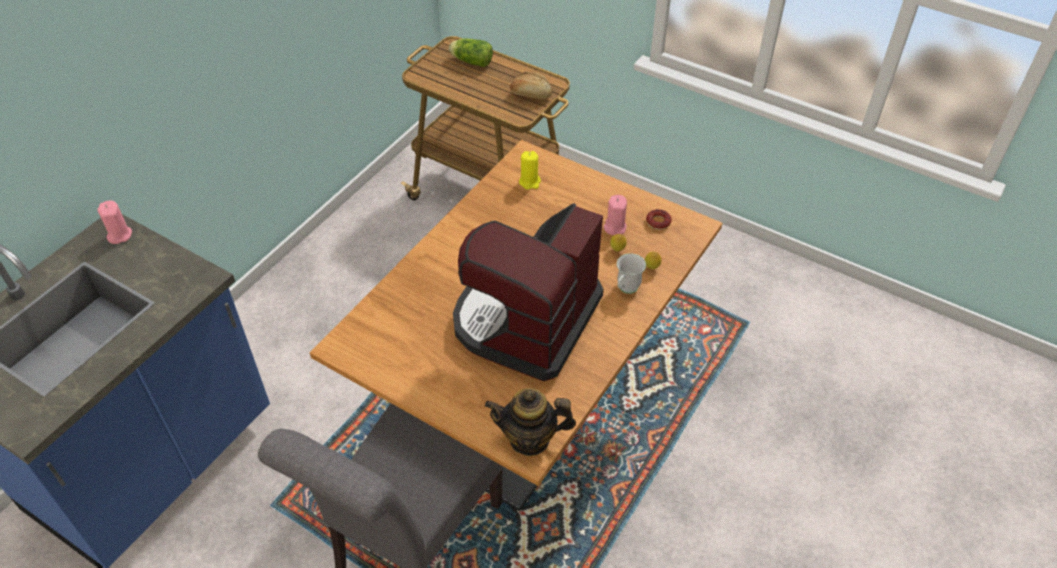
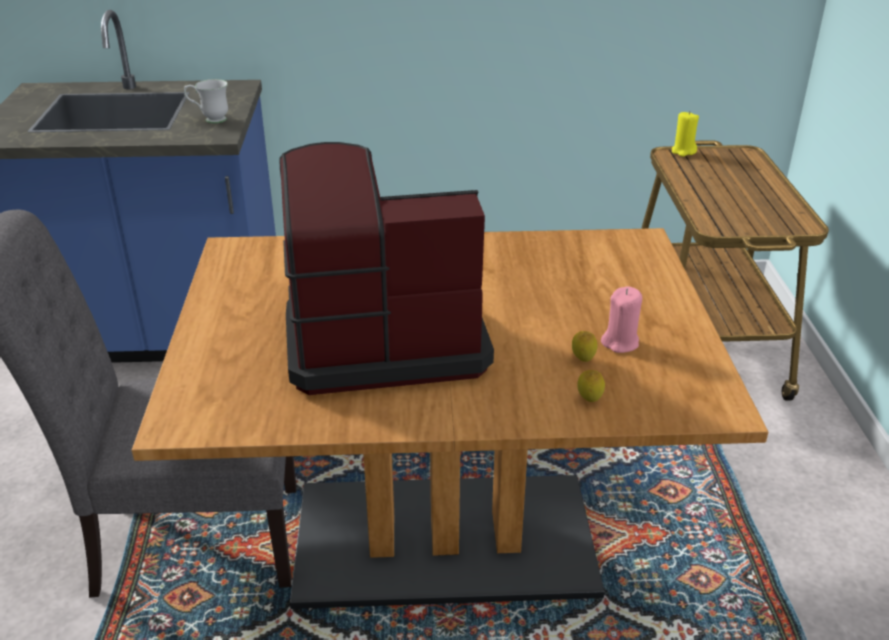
camera: 55 degrees right, 15 degrees down
pink candle [98,201,132,244] -> none
lettuce [449,39,493,67] -> none
teapot [485,388,576,456] -> none
bread [510,71,552,100] -> none
yellow candle [519,151,541,190] -> yellow candle moved to [672,111,699,157]
white mug [617,253,646,294] -> white mug moved to [184,79,228,124]
donut [646,209,671,230] -> none

